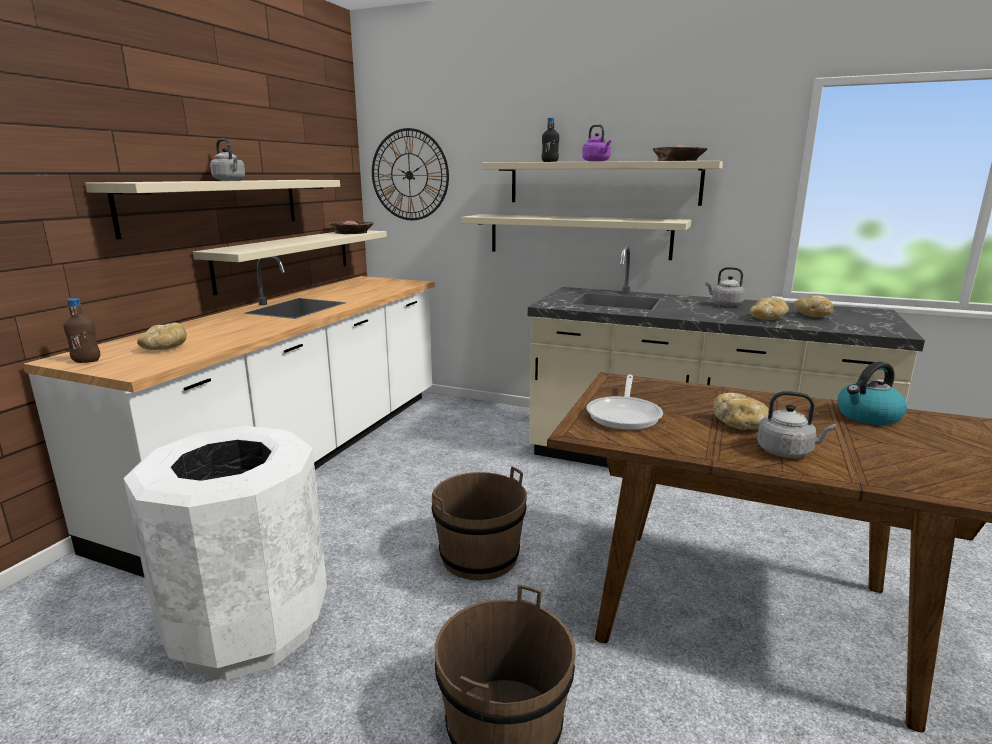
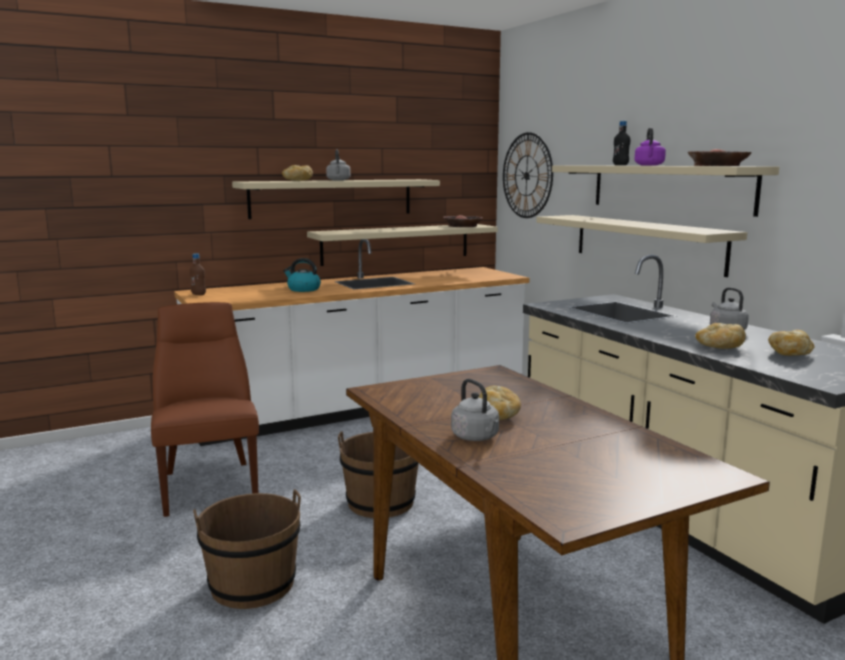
camera: 40 degrees right, 5 degrees down
white trash can [123,426,327,680] -> brown chair [151,302,259,517]
bread [137,323,187,350] -> bread moved to [282,165,313,181]
frying pan [586,375,663,430] -> none
kettle [837,362,907,425] -> kettle moved to [283,258,321,292]

